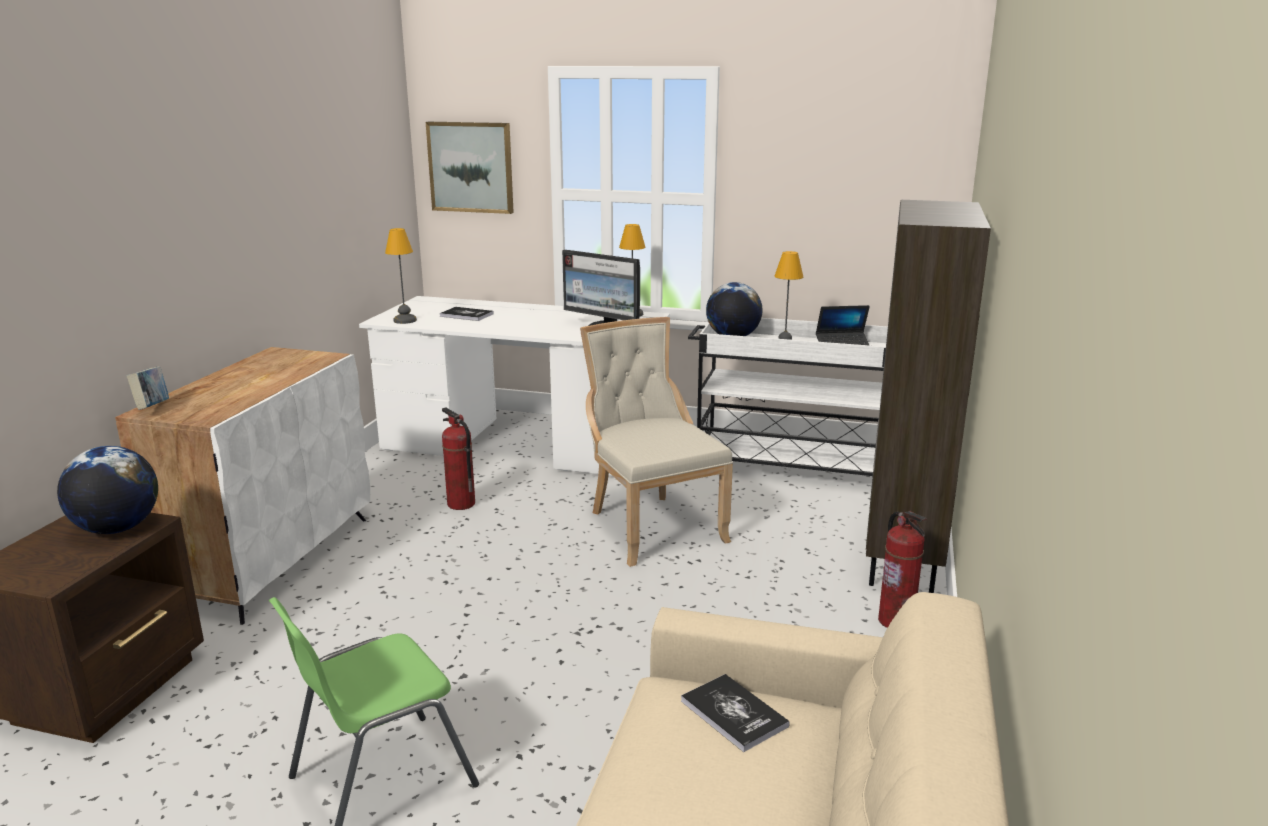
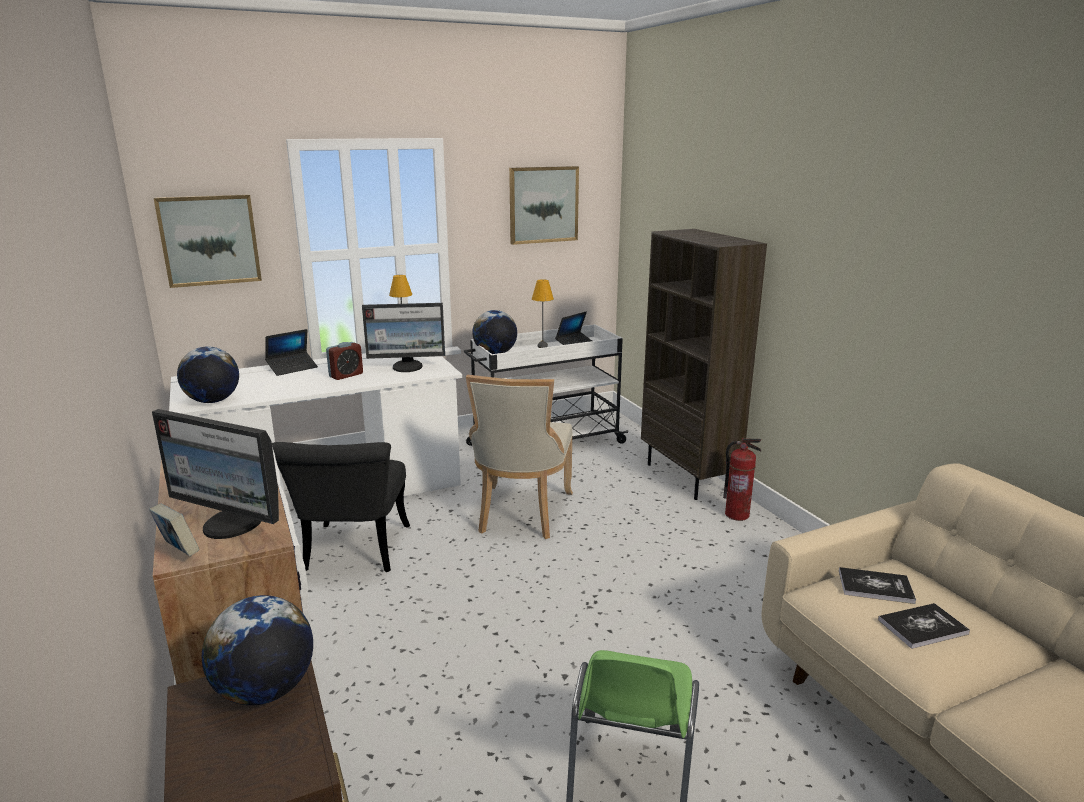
camera: 40 degrees left, 0 degrees up
table lamp [385,228,417,324] -> globe [177,346,239,403]
book [440,307,494,321] -> book moved to [878,603,970,649]
fire extinguisher [442,407,475,510] -> black chair [272,442,410,572]
beige chair [580,317,733,567] -> beige chair turned 105 degrees counterclockwise [466,375,573,539]
none -> monitor [152,409,279,539]
none -> laptop [265,329,318,376]
none -> alarm clock [326,342,363,380]
none -> picture [509,166,579,245]

